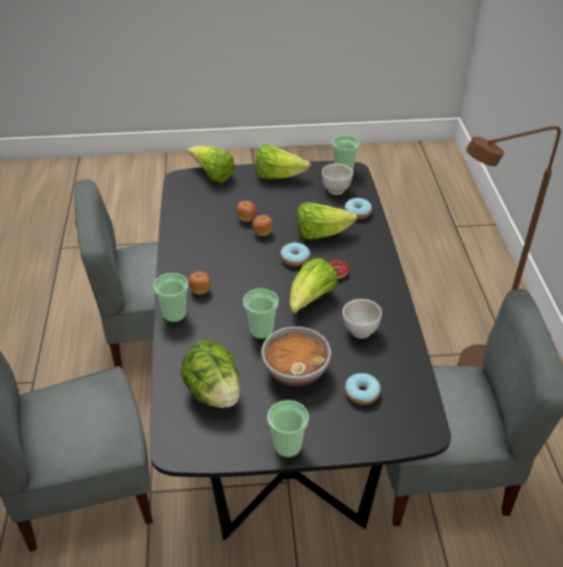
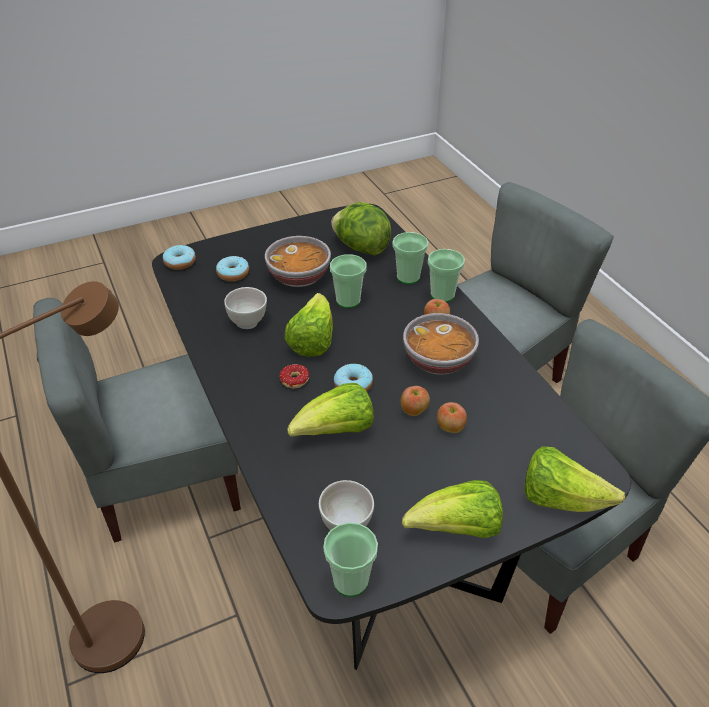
camera: 160 degrees right, 0 degrees up
cup [267,400,309,458] -> cup moved to [393,232,428,284]
donut [344,198,372,220] -> donut moved to [163,245,196,270]
none -> bowl [403,313,479,375]

